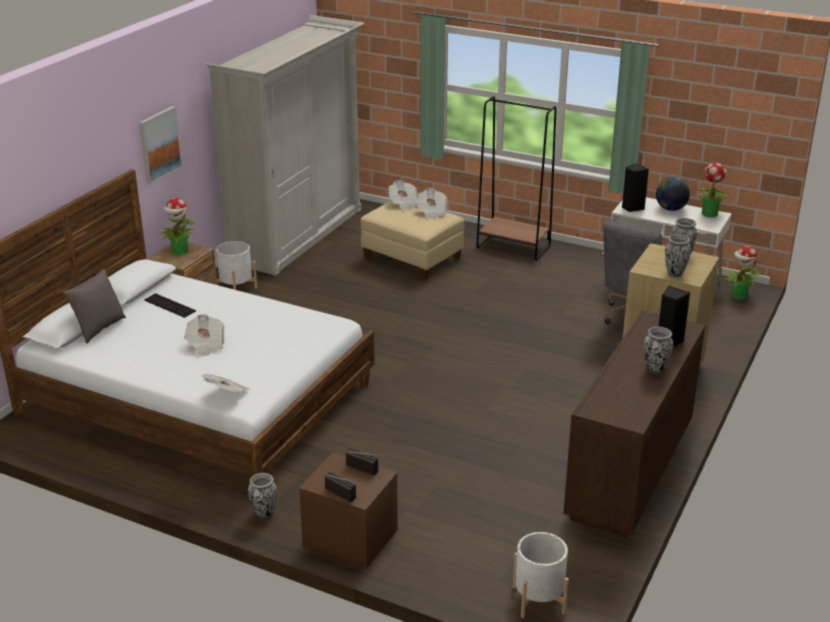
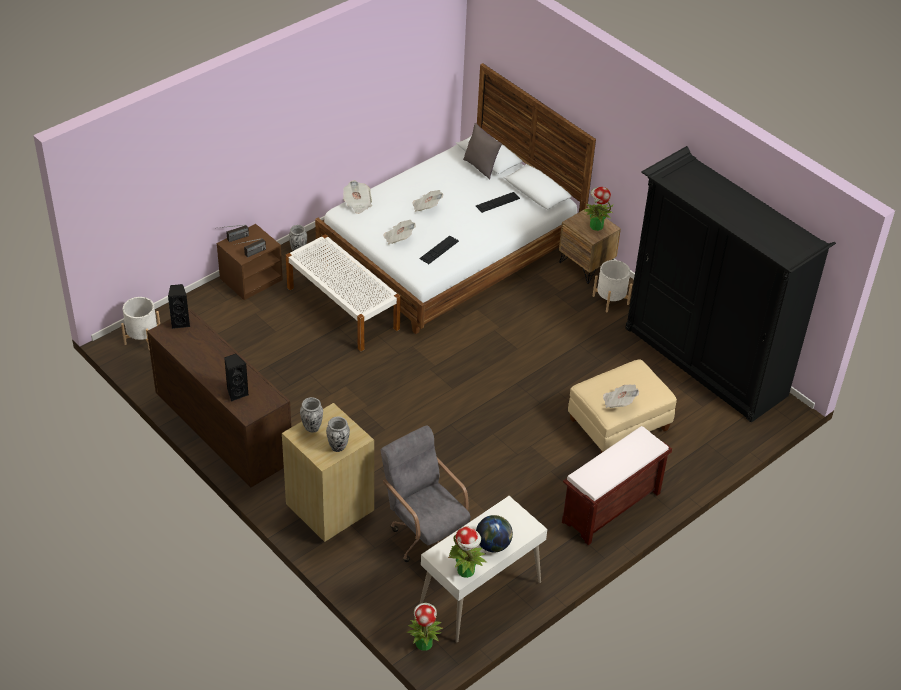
camera: 110 degrees right, 15 degrees up
picture [139,106,182,185] -> none
white wardrobe [206,15,365,275] -> black wardrobe [625,146,836,422]
newspaper [389,180,418,211] -> newspaper moved to [384,220,416,245]
clothes rack [476,96,557,261] -> brown bench [562,426,672,545]
black speaker [622,163,649,212] -> black speaker moved to [168,284,190,329]
vase [644,327,673,374] -> none
none -> white bench [286,234,401,352]
none -> keyboard [419,236,459,264]

